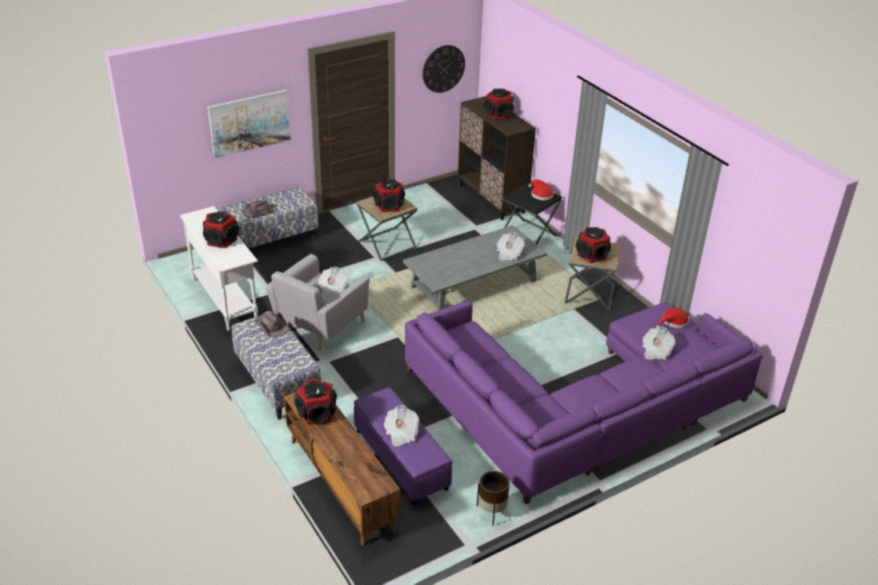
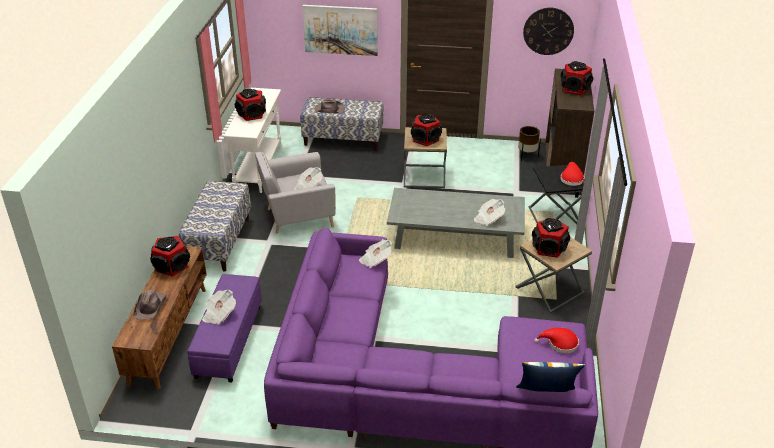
camera: 40 degrees right, 0 degrees up
brown hat [255,311,289,338] -> brown hat moved to [133,290,167,320]
brown planter [477,471,510,526] -> brown planter moved to [518,126,541,161]
newspaper [642,327,675,360] -> newspaper moved to [359,239,392,268]
none -> pillow [516,362,585,392]

